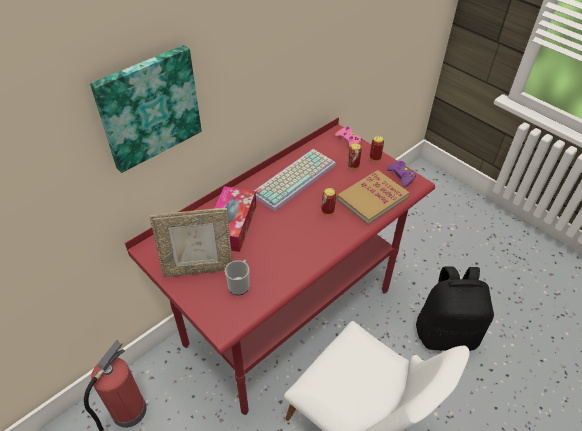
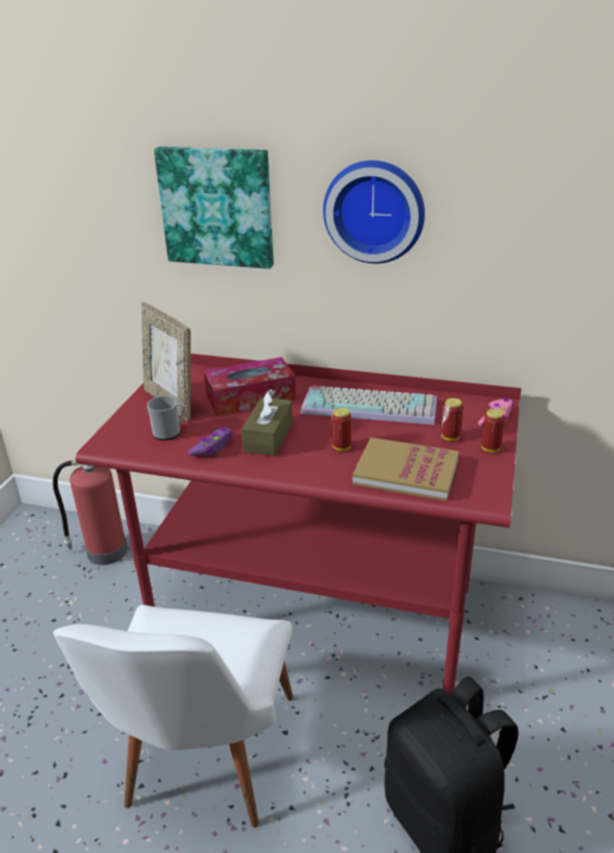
camera: 60 degrees right, 15 degrees down
purple game controller [387,161,416,187] -> purple game controller moved to [188,427,232,456]
none -> brown tissue box [241,389,293,456]
none -> wall clock [323,160,425,264]

